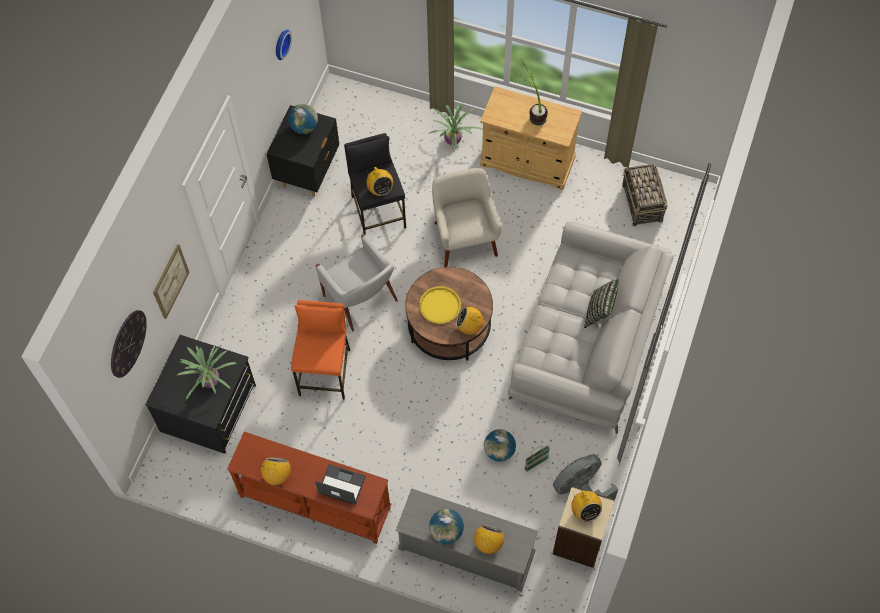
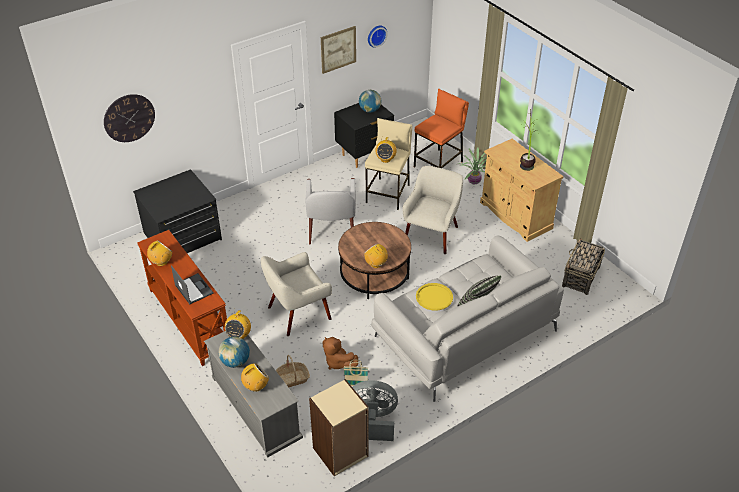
camera: 35 degrees right, 20 degrees down
picture [153,244,189,319] -> picture moved to [321,26,356,74]
potted plant [177,346,237,400] -> none
orange stool [291,300,350,400] -> orange stool moved to [414,89,469,168]
black stool [344,133,406,235] -> beige stool [365,118,412,210]
yellow tray [419,286,461,324] -> yellow tray moved to [416,283,453,311]
globe [484,429,516,462] -> brown plush toy [322,337,358,370]
radio [571,490,602,522] -> radio moved to [225,308,251,339]
none -> beige armchair [261,252,332,336]
none -> basket [276,355,310,387]

